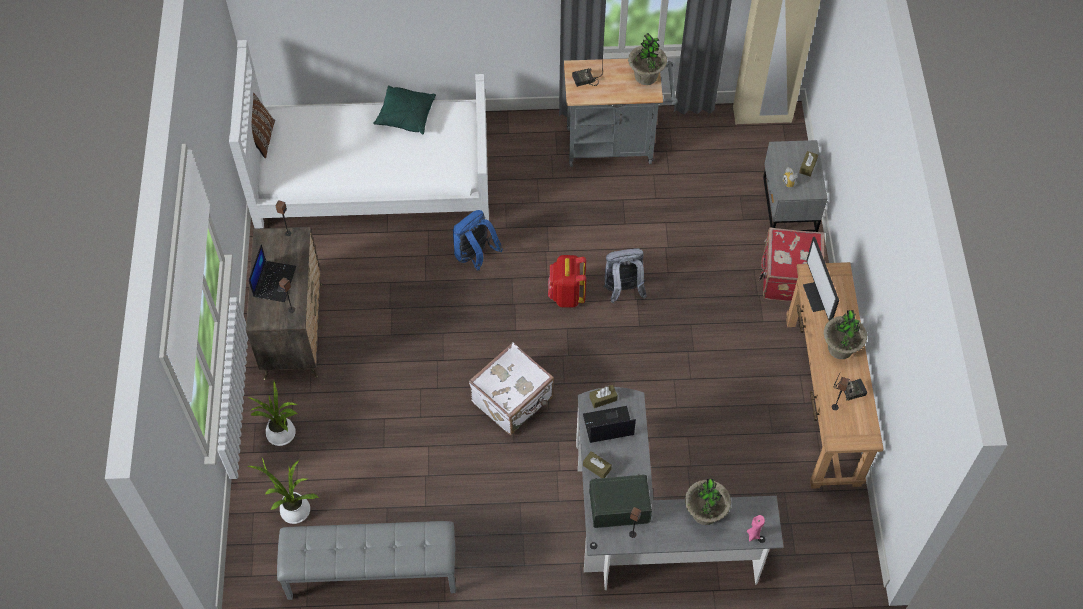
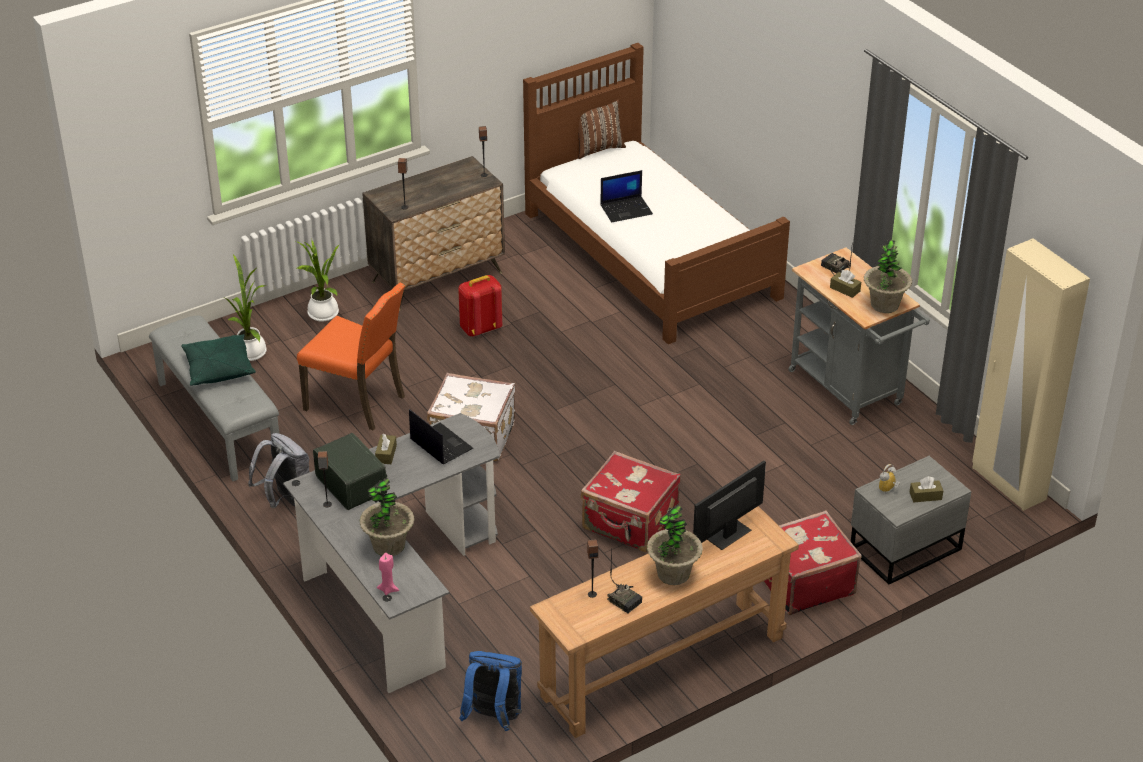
camera: 60 degrees right, 20 degrees down
white bed [229,40,489,229] -> brown bed [523,43,790,344]
laptop [249,244,296,302] -> laptop moved to [600,170,653,222]
green pillow [373,85,436,134] -> green pillow moved to [181,334,256,386]
blue backpack [453,210,503,271] -> blue backpack moved to [459,651,522,731]
red backpack [548,255,586,307] -> red backpack moved to [458,275,502,336]
brown tissue box [589,385,618,408] -> brown tissue box moved to [830,270,861,298]
grey backpack [603,248,647,303] -> grey backpack moved to [248,433,310,508]
none -> orange chair [297,283,405,430]
none -> red suitcase [581,451,681,553]

